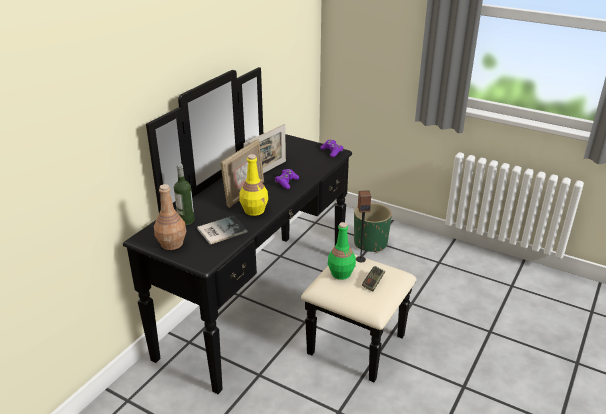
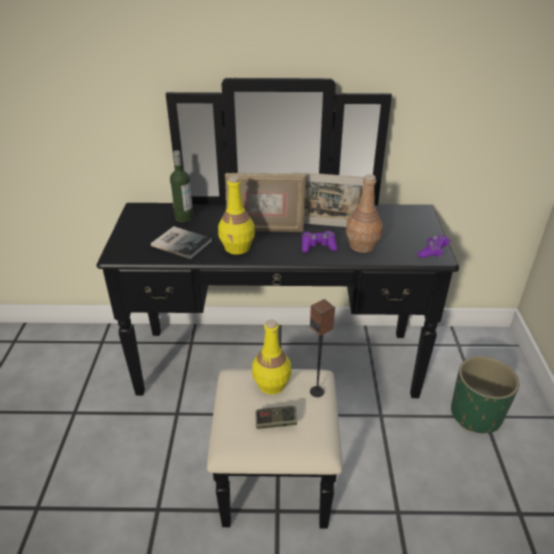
camera: 60 degrees right, 5 degrees up
brown bottle [154,184,186,250] -> brown bottle moved to [346,174,383,253]
green bottle [328,222,356,280] -> yellow bottle [252,319,291,394]

